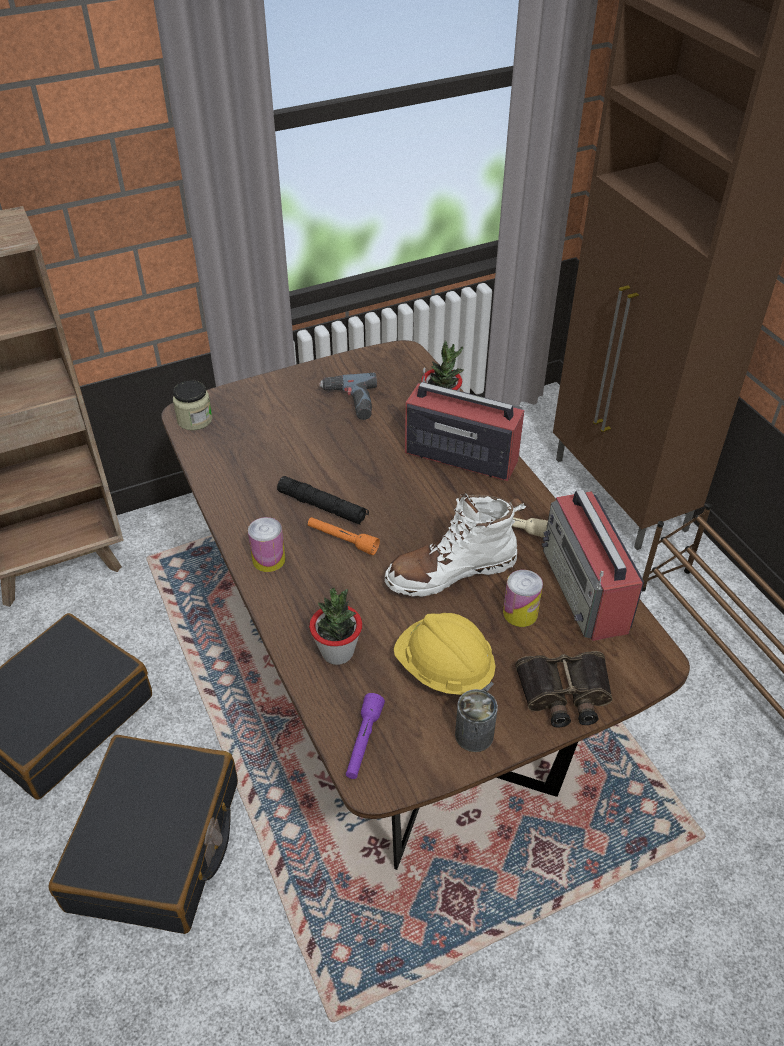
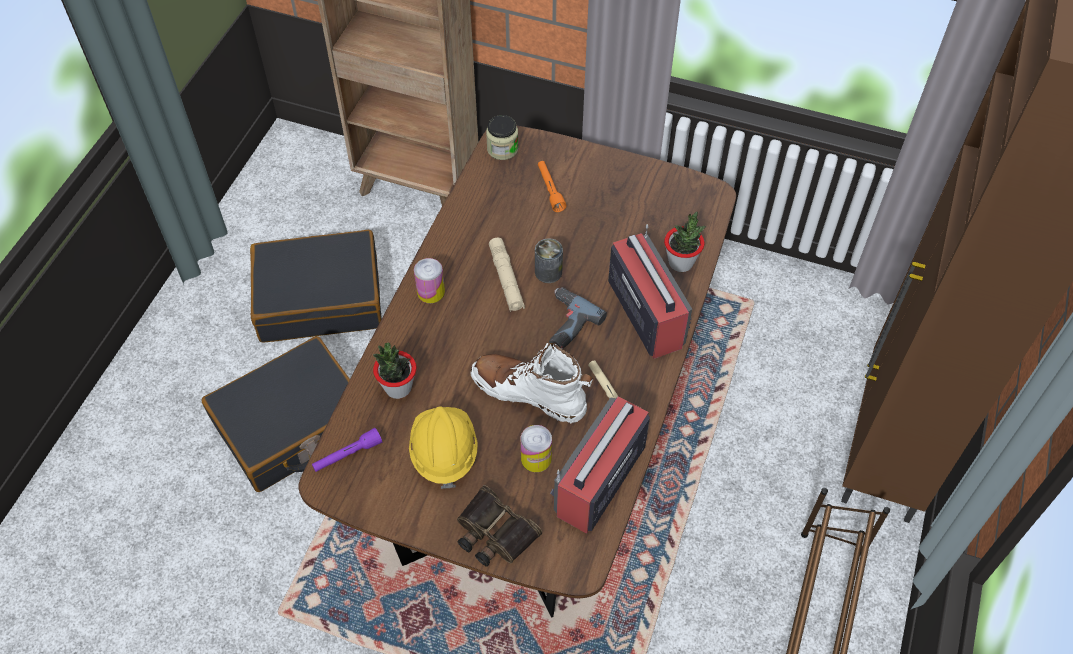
camera: 45 degrees right, 10 degrees up
black flashlight [277,476,369,525] -> beige flashlight [489,237,525,312]
orange flashlight [308,517,380,555] -> orange flashlight moved to [538,161,567,212]
power drill [319,373,377,420] -> power drill moved to [549,287,607,349]
can [455,689,498,752] -> can moved to [535,238,563,283]

